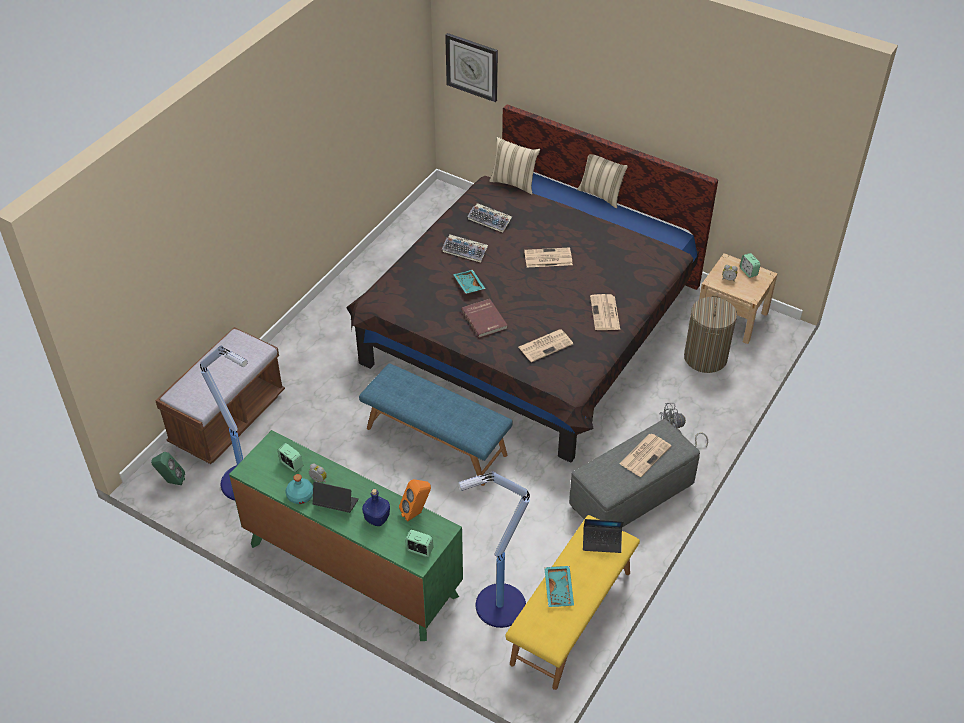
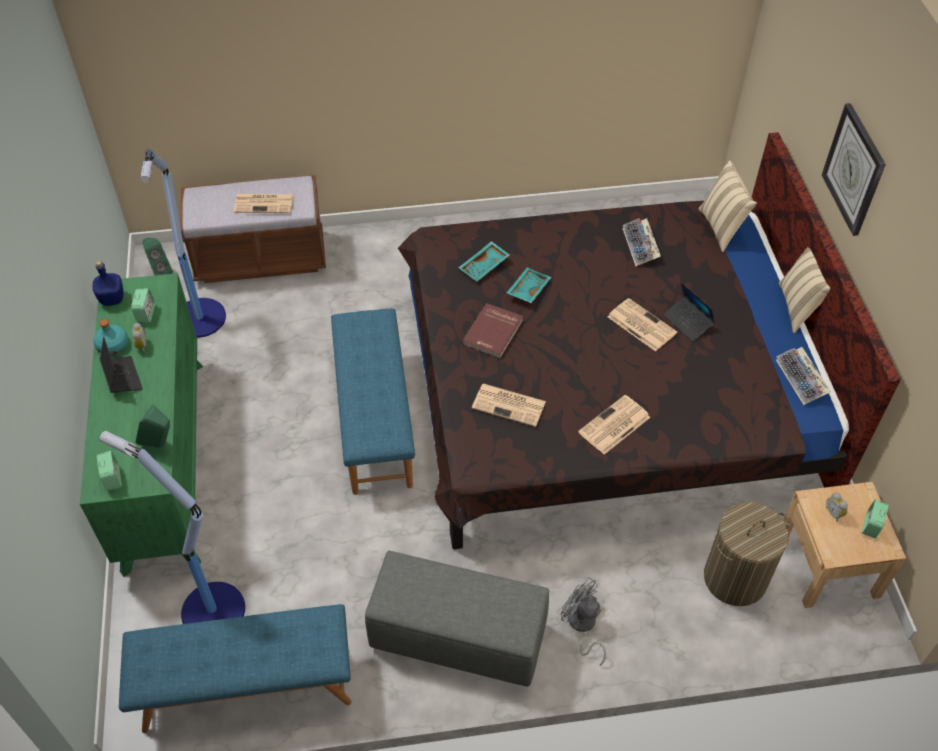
camera: 50 degrees right, 5 degrees up
blue bottle [362,489,390,526] -> blue bottle moved to [93,261,123,306]
orange speaker [399,479,431,522] -> green speaker [135,405,170,448]
keyboard [442,235,488,262] -> keyboard moved to [776,347,831,405]
wall clock [445,33,498,102] -> wall clock moved to [822,103,886,236]
yellow bench [505,515,640,690] -> blue bench [119,604,352,733]
turquoise tray [544,566,574,607] -> turquoise tray moved to [459,241,510,281]
laptop [583,519,624,553] -> laptop moved to [663,282,715,342]
newspaper [620,434,671,477] -> newspaper moved to [234,194,294,213]

